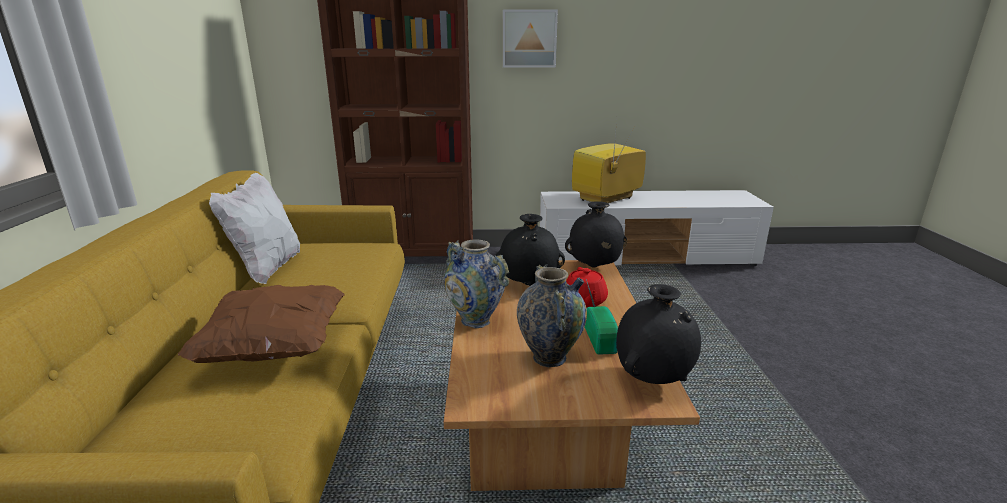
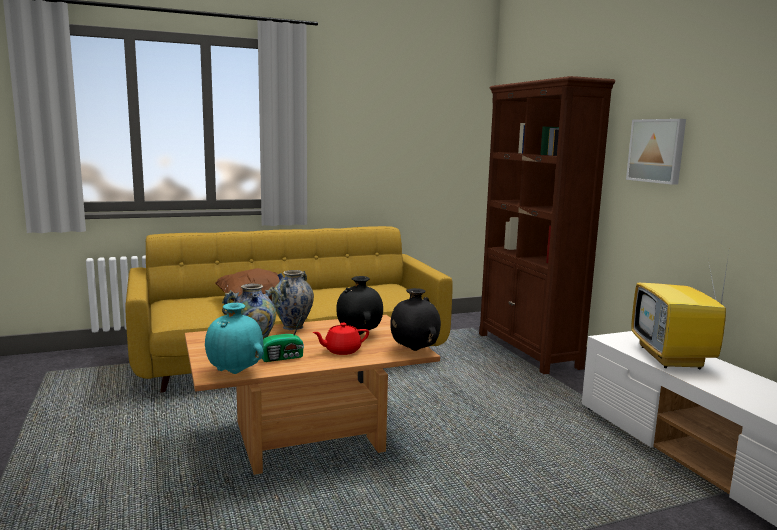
camera: 70 degrees right, 10 degrees down
white pillow [209,173,300,284] -> none
television [572,120,646,203] -> television turned 120 degrees counterclockwise [631,254,728,369]
black vase [616,284,701,384] -> turquoise vase [205,303,264,374]

